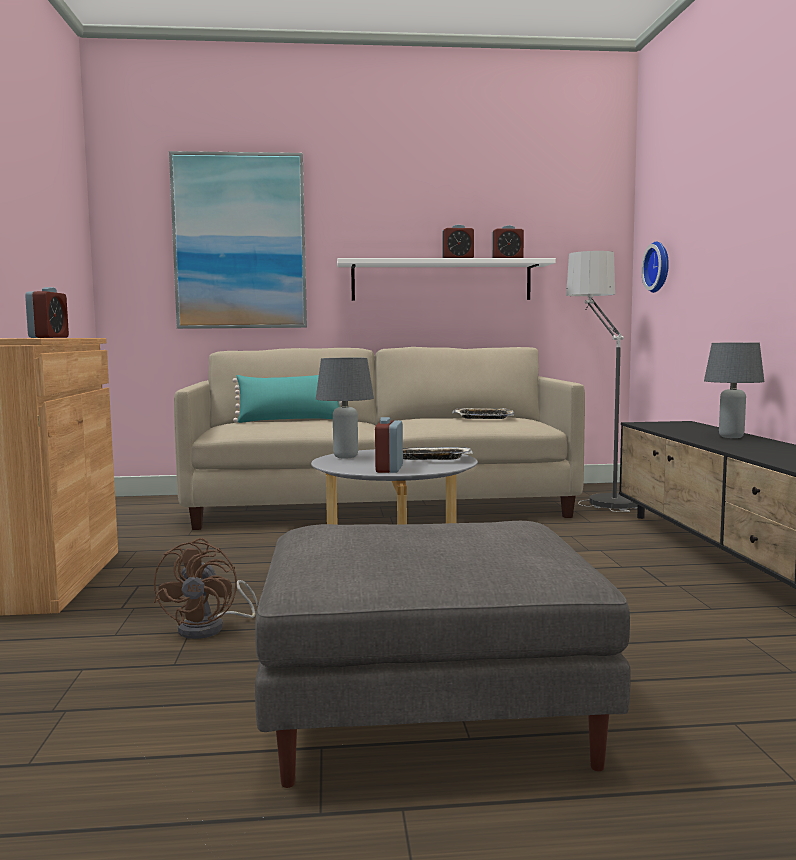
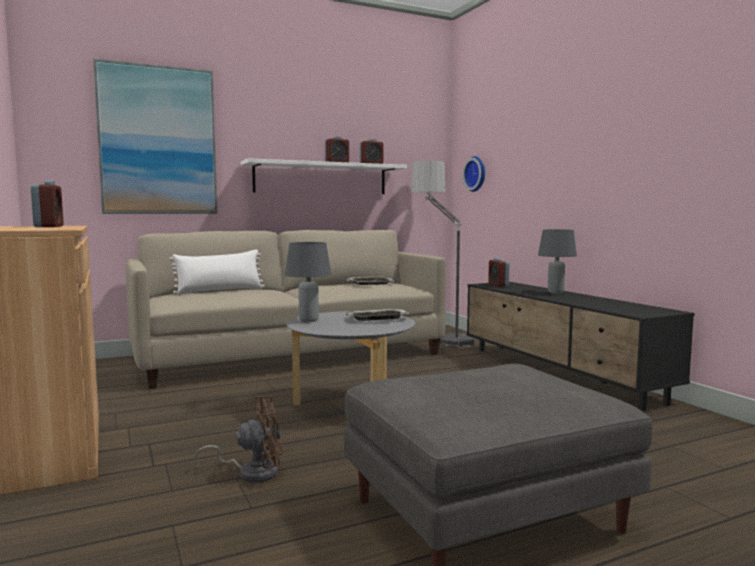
camera: 20 degrees left, 0 degrees up
brown fan [154,538,258,639] -> brown fan turned 90 degrees counterclockwise [194,396,283,483]
turquoise pillow [233,375,342,423] -> white pillow [169,249,265,295]
alarm clock [375,417,403,473] -> alarm clock moved to [488,258,509,287]

